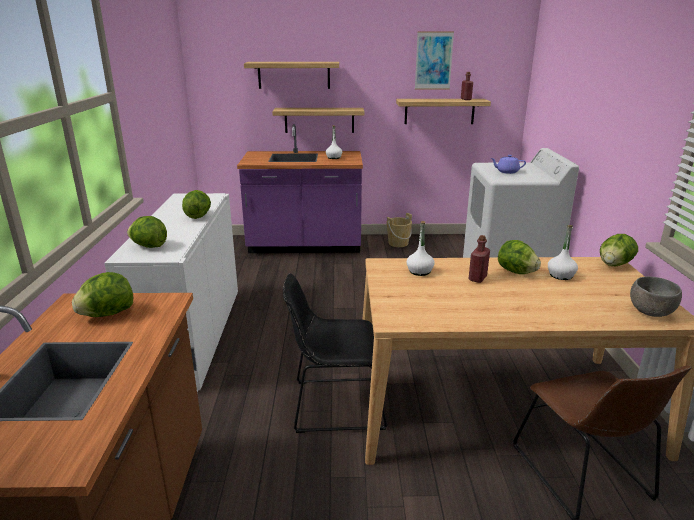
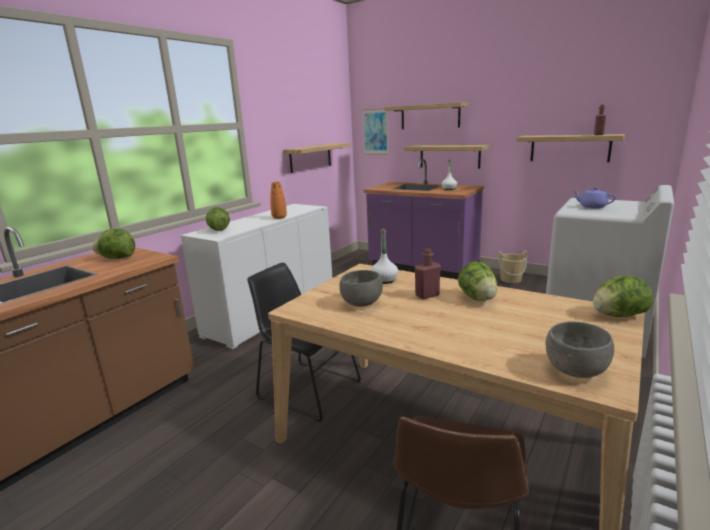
camera: 35 degrees right, 5 degrees down
lettuce [182,190,211,219] -> orange vase [270,182,287,219]
picture [415,31,454,90] -> picture moved to [362,109,389,155]
white bottle [548,225,578,280] -> none
none -> shelf [283,143,351,173]
none -> grey bowl [339,270,383,307]

